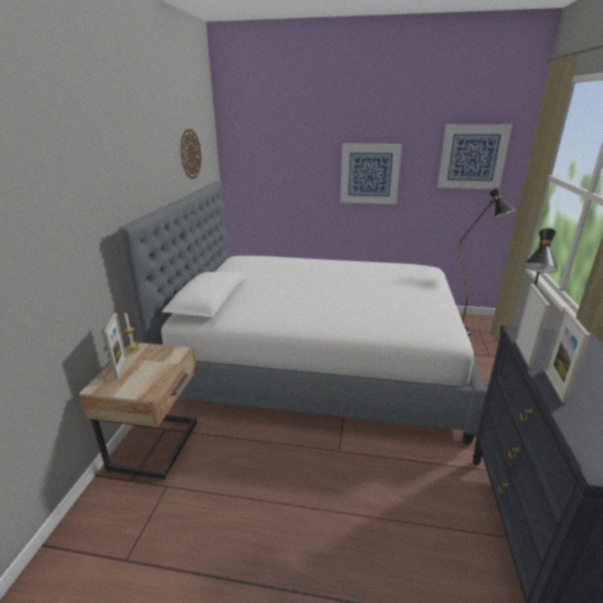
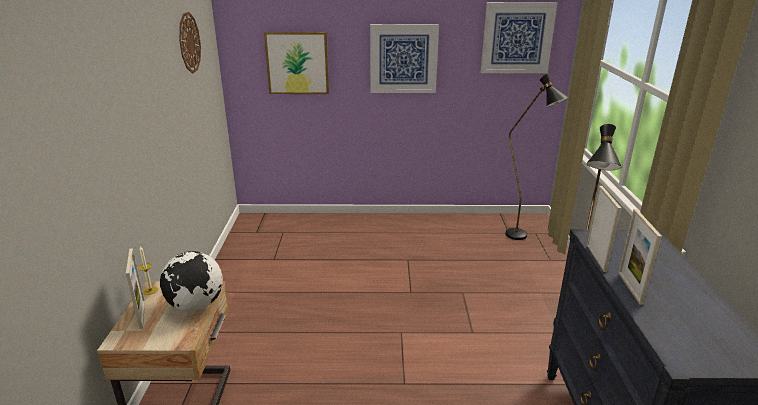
camera: 10 degrees left, 0 degrees up
bed [118,181,487,445] -> none
none -> globe [160,251,223,311]
none -> picture [264,32,329,94]

